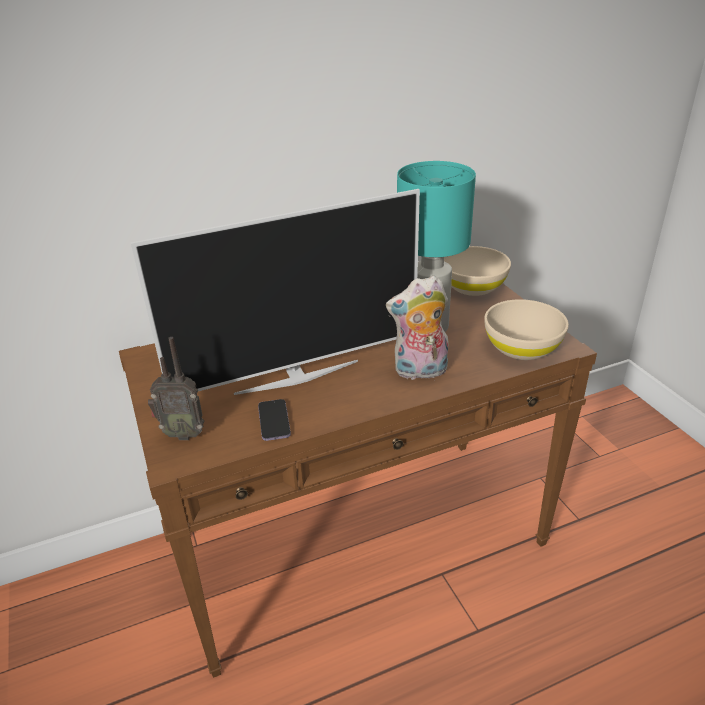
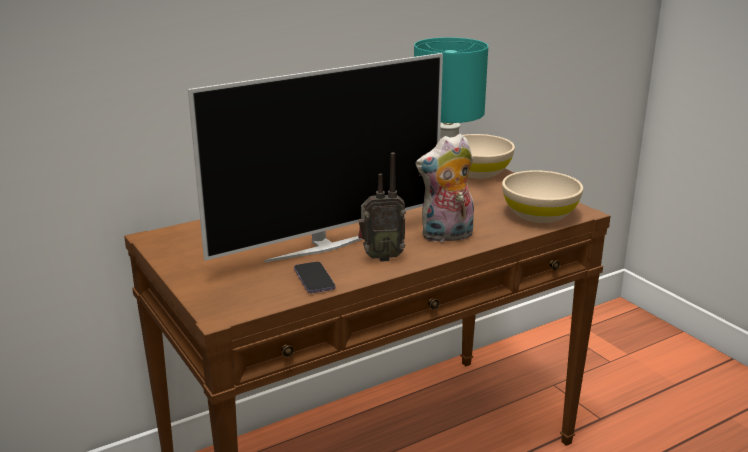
camera: 10 degrees left, 10 degrees down
radio [148,337,205,440] -> radio moved to [358,153,406,262]

